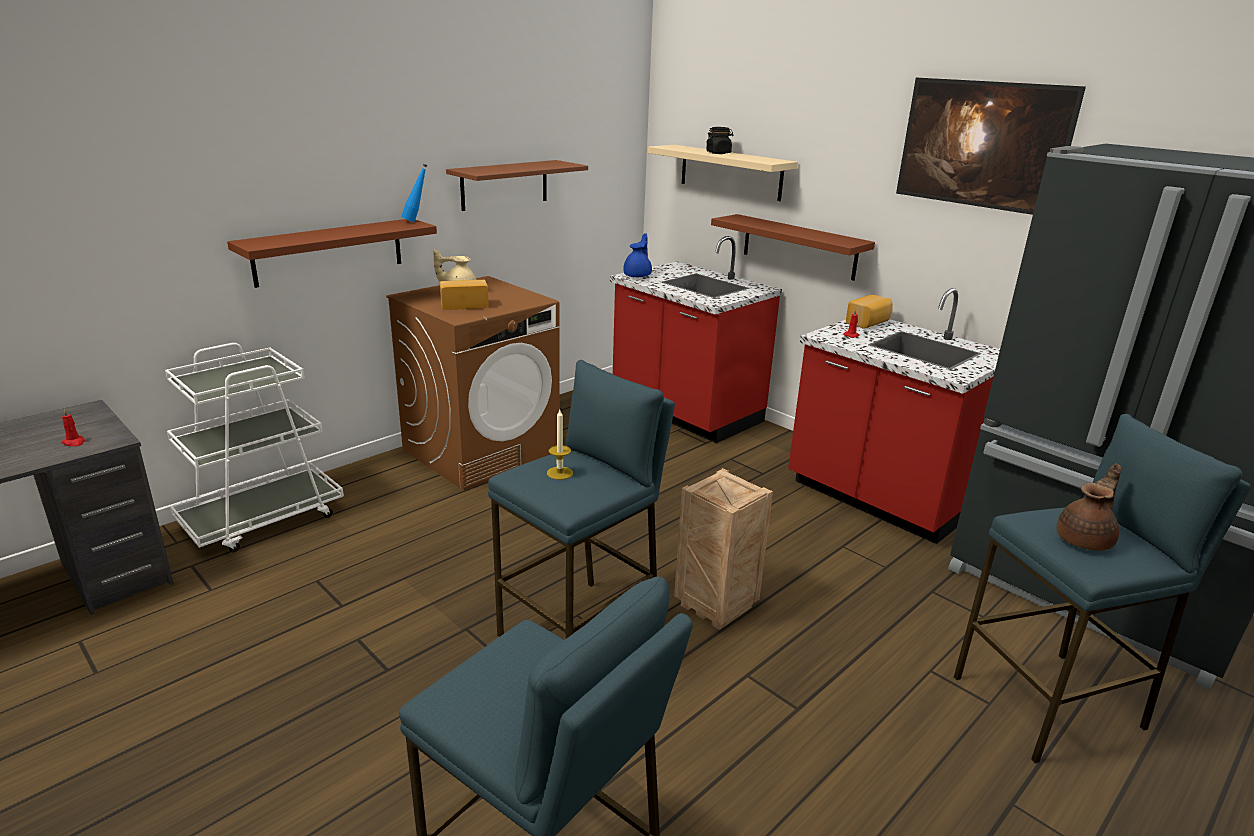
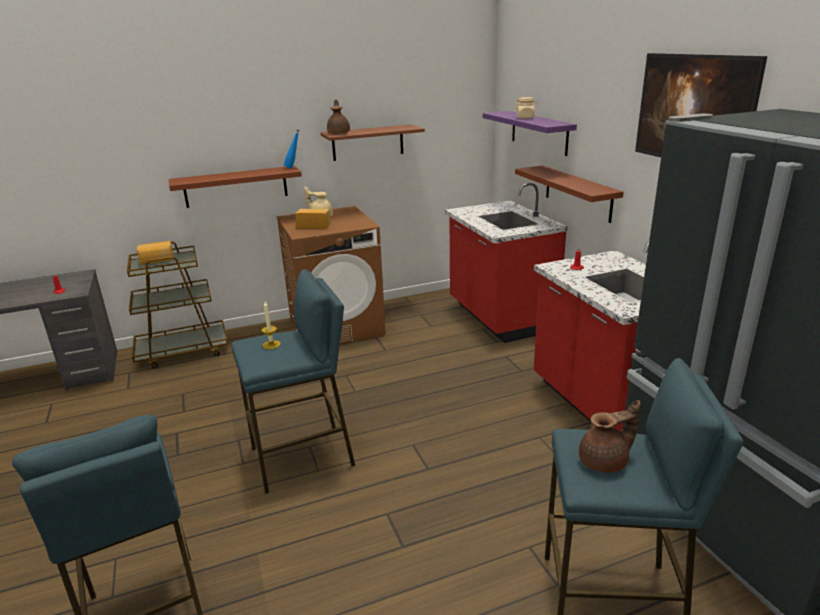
camera: 25 degrees right, 0 degrees up
white cart [165,343,344,552] -> brown cart [127,241,228,369]
blue teapot [623,233,652,277] -> none
beige shelf [648,145,798,201] -> purple shelf [483,111,577,156]
crate [674,468,773,630] -> none
black jar [706,127,733,154] -> beige jar [515,97,537,119]
bread [846,295,893,328] -> bread moved to [137,241,174,265]
none -> brown teapot [327,99,350,134]

